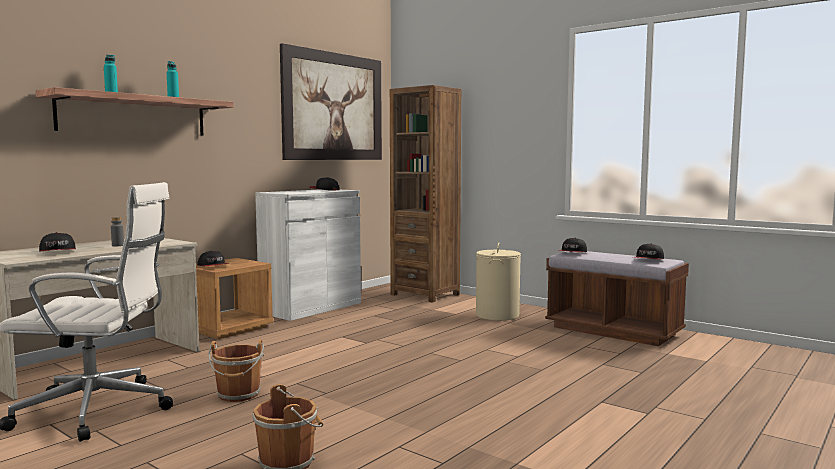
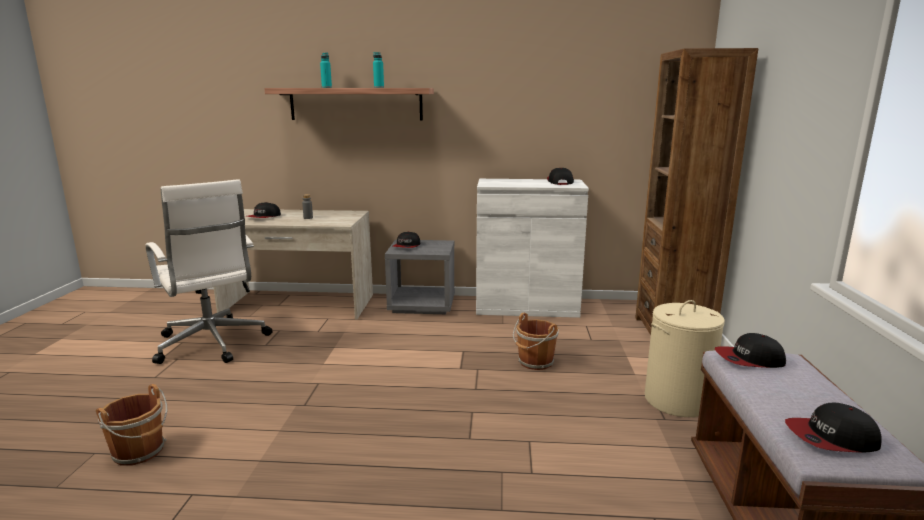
camera: 55 degrees right, 10 degrees up
brown nightstand [196,258,273,339] -> grey nightstand [385,239,455,314]
brown bucket [209,340,264,402] -> brown bucket moved to [513,313,559,370]
picture [280,43,382,160] -> none

